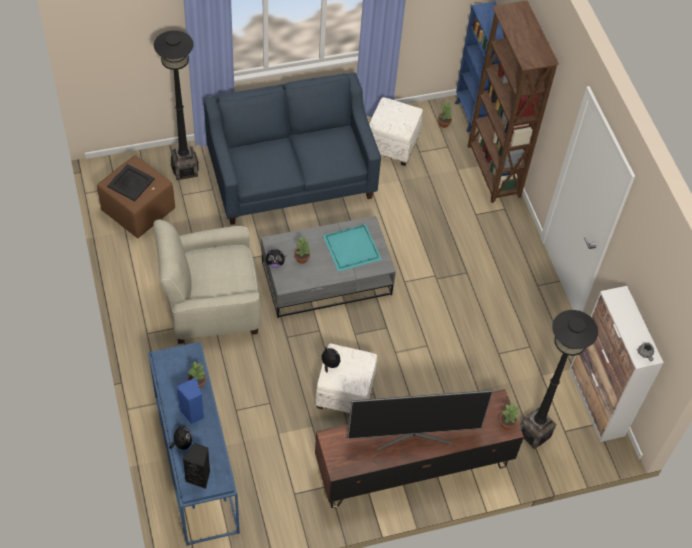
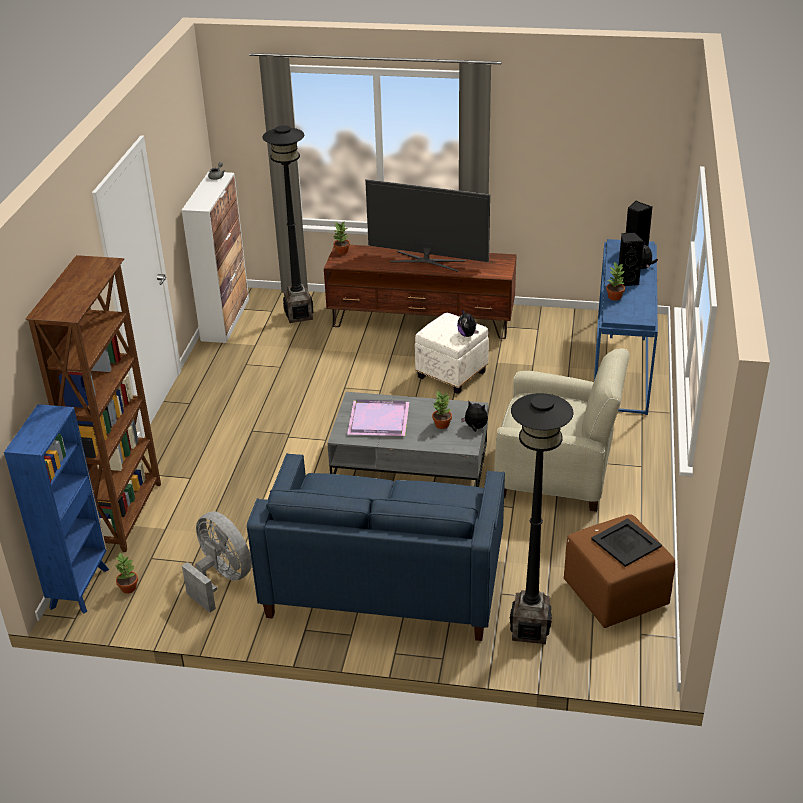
camera: 150 degrees left, 20 degrees down
blue speaker [176,378,204,424] -> black speaker [619,232,644,286]
turquoise tray [323,224,382,272] -> purple tray [347,400,409,436]
white ottoman [369,97,423,166] -> grey fan [182,511,252,613]

